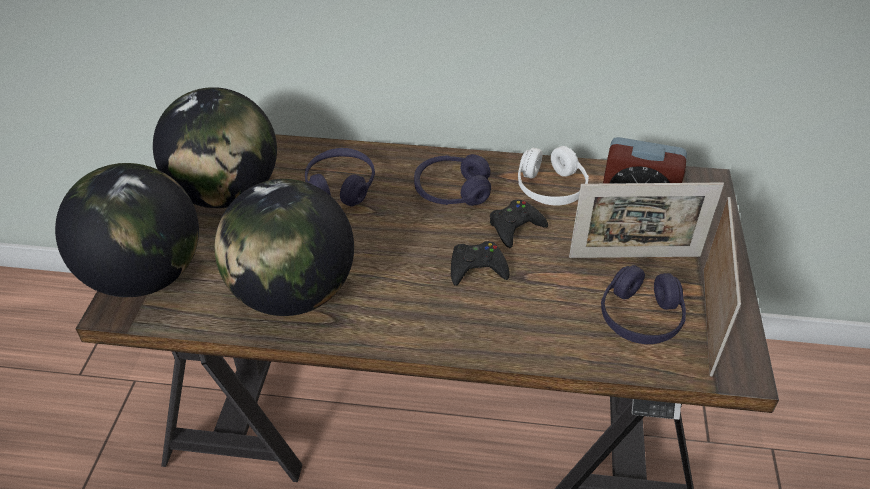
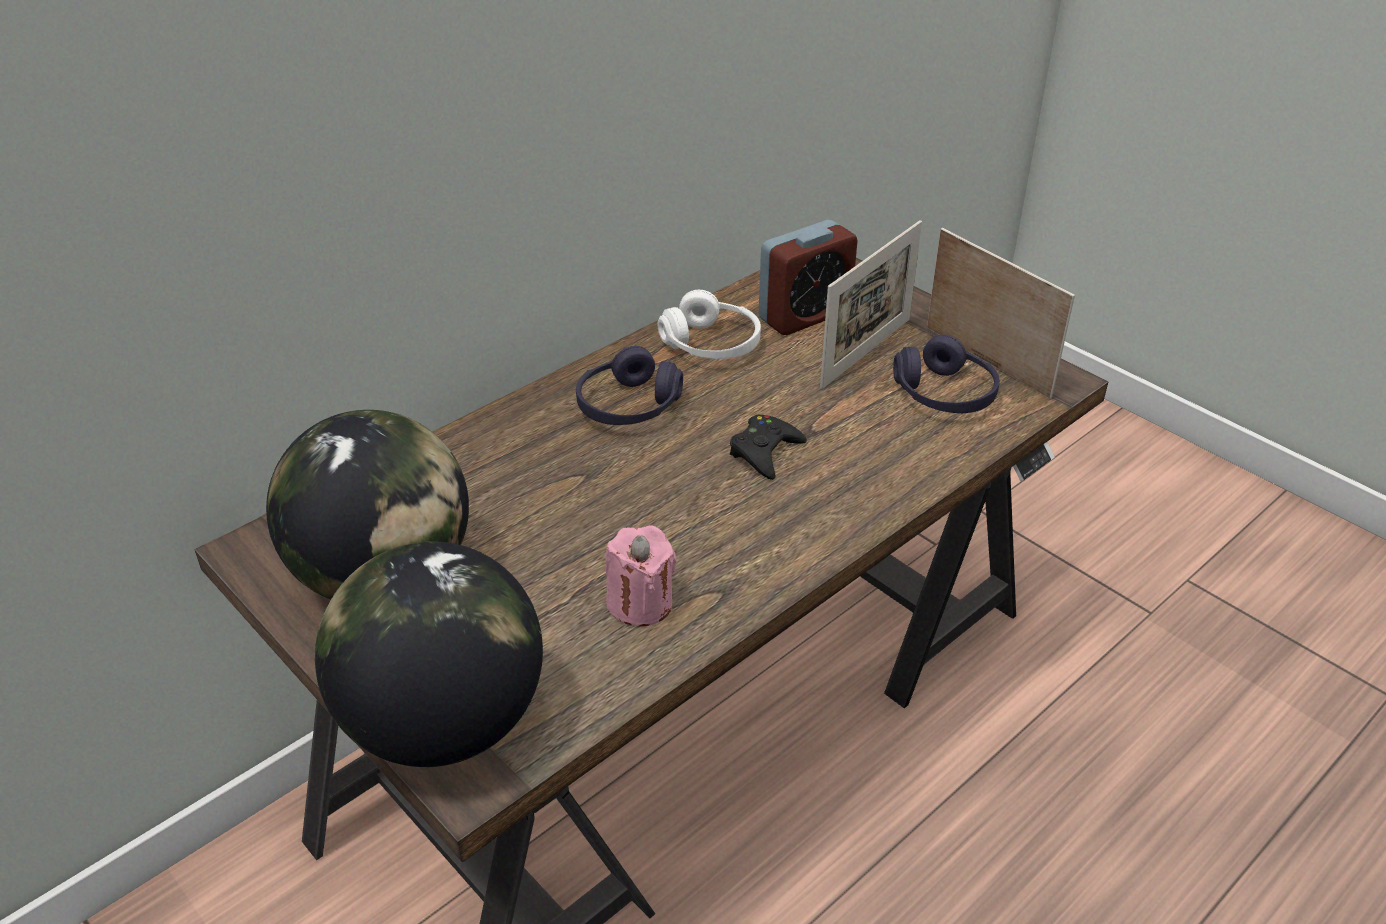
camera: 50 degrees left, 5 degrees down
globe [214,179,354,316] -> pink candle [605,525,677,627]
purple headphones [305,148,375,207] -> none
black game controller [490,199,548,248] -> none

